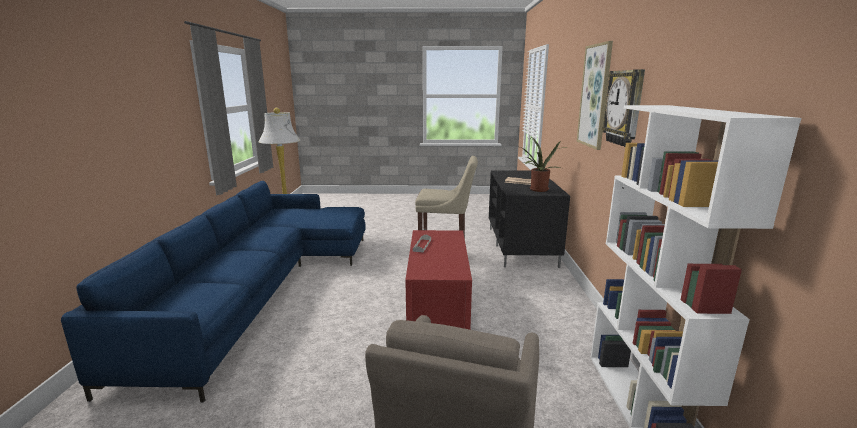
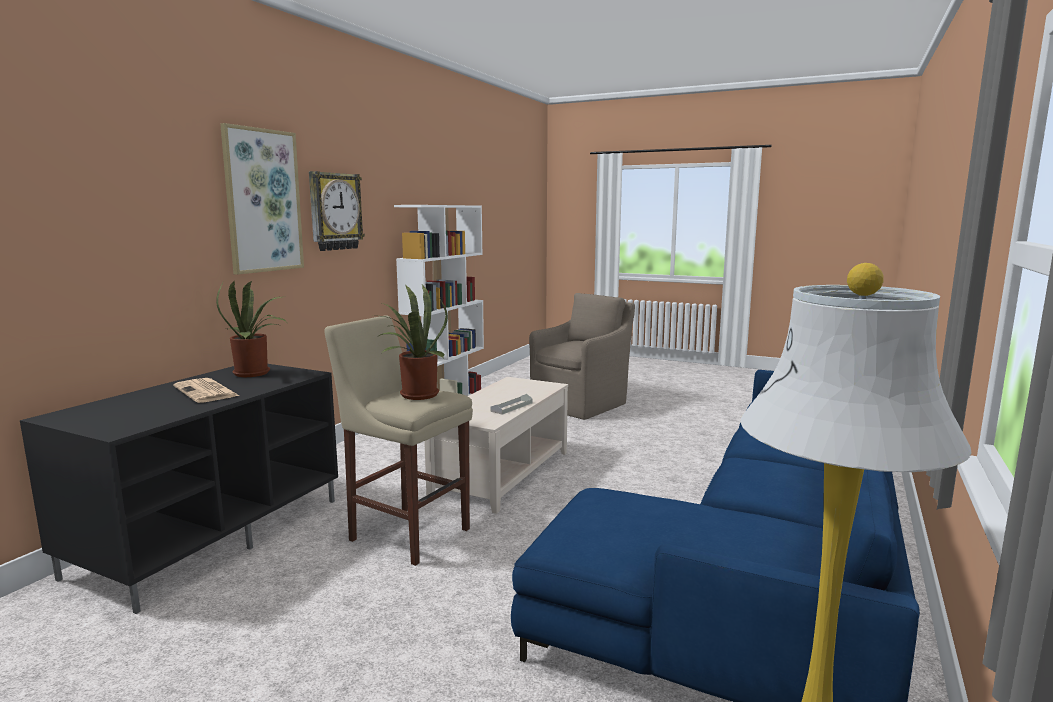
camera: 155 degrees left, 5 degrees down
red coffee table [405,230,472,330] -> beige coffee table [424,377,568,514]
none -> potted plant [377,285,448,400]

